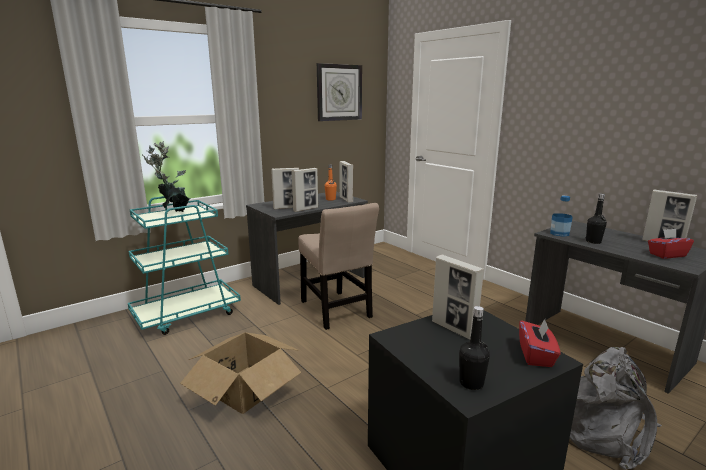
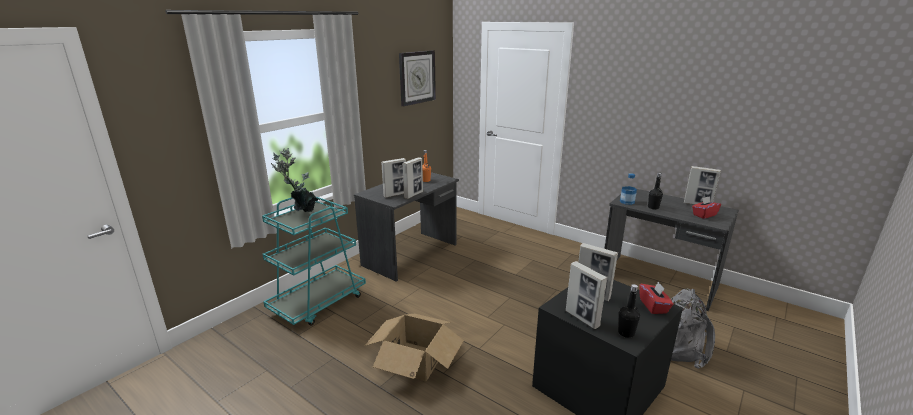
camera: 15 degrees left, 5 degrees up
beige chair [298,203,379,330] -> none
picture frame [339,161,353,203] -> picture frame moved to [566,261,608,329]

